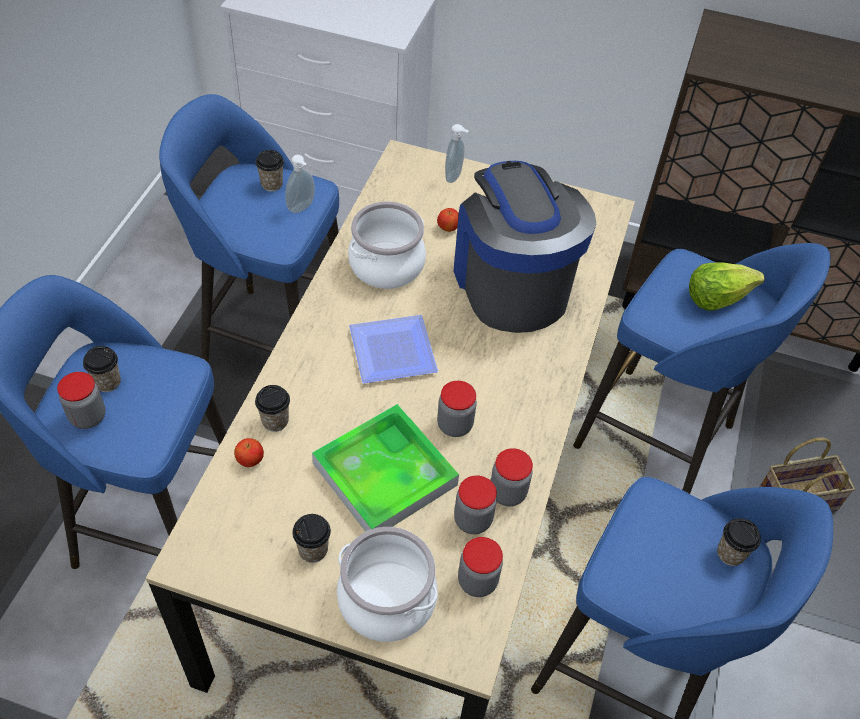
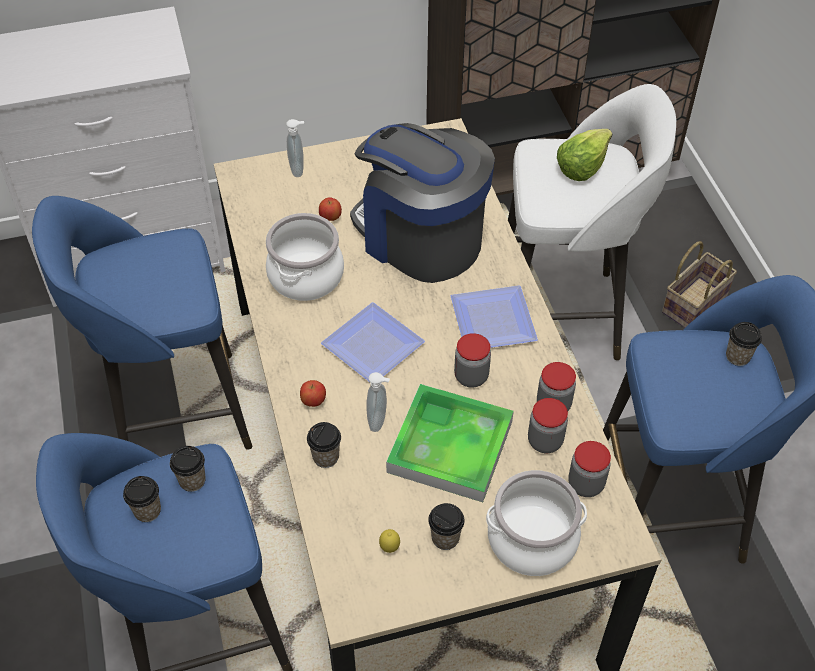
camera: 30 degrees left, 0 degrees up
jar [57,372,105,429] -> none
apple [234,438,264,467] -> apple moved to [300,380,326,407]
cup [256,150,284,192] -> cup moved to [170,446,206,492]
soap dispenser [285,155,315,213] -> soap dispenser moved to [367,372,390,432]
blue stool [573,243,830,494] -> white stool [508,84,676,360]
none -> lemon [379,529,400,553]
none -> plate [451,285,538,348]

